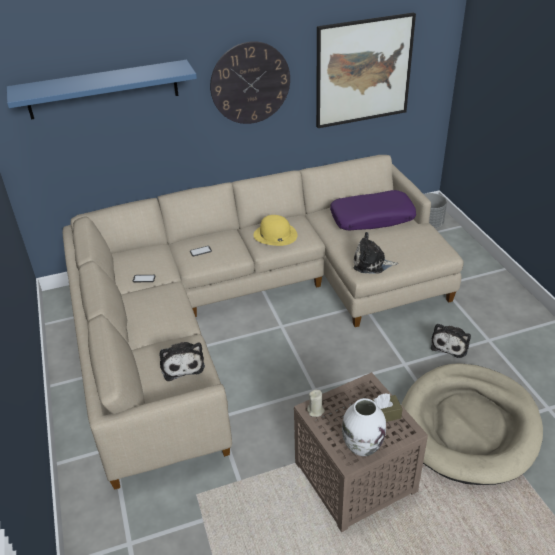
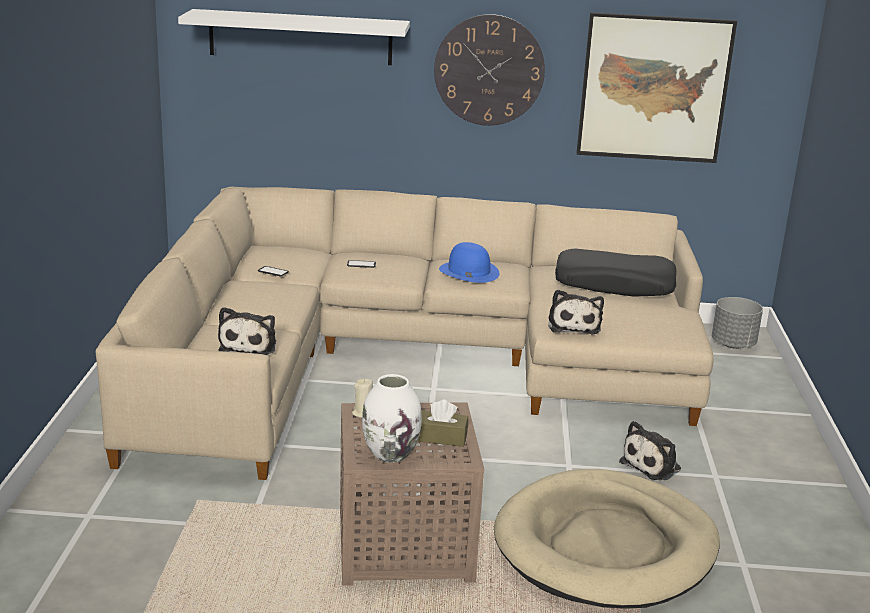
camera: 20 degrees right, 15 degrees down
blue shelf [7,60,197,120] -> white shelf [178,9,410,65]
yellow hat [253,215,298,246] -> blue hat [439,242,500,283]
purple pillow [330,190,416,230] -> black pillow [555,249,676,297]
plush toy [354,232,398,274] -> plush toy turned 120 degrees counterclockwise [548,290,604,334]

